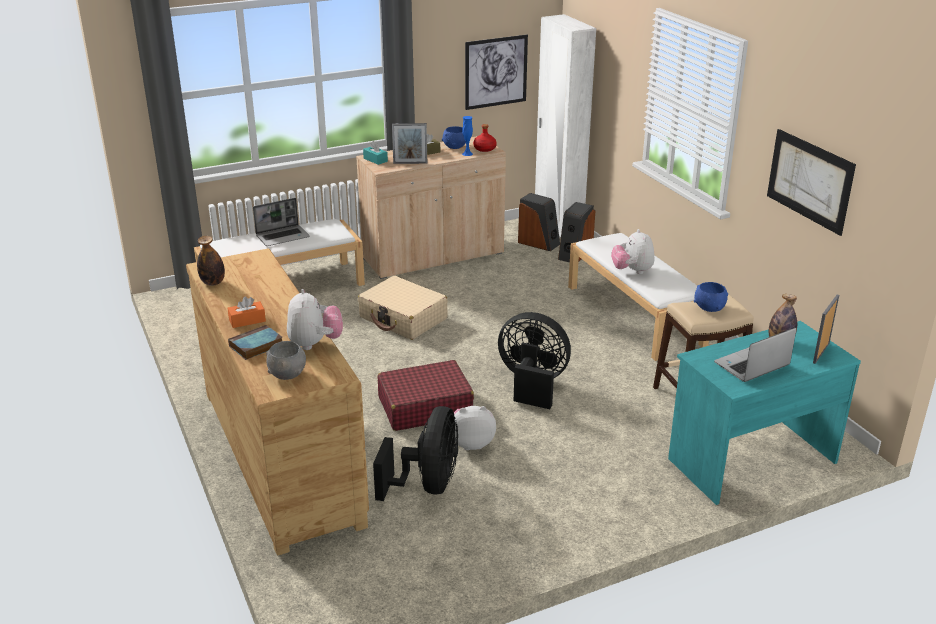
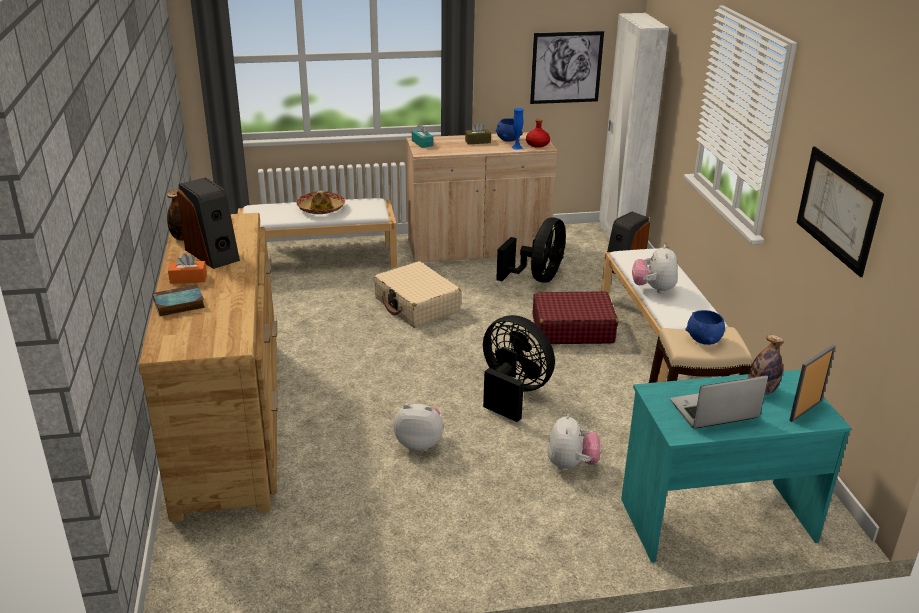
camera: 15 degrees right, 0 degrees up
laptop [253,198,310,246] -> hat [296,190,345,214]
grey bowl [266,341,306,380] -> none
plush toy [287,289,343,350] -> plush toy moved to [547,414,601,471]
black fan [373,406,458,501] -> black fan moved to [496,217,566,283]
red suitcase [377,360,474,431] -> red suitcase moved to [532,291,618,344]
picture frame [392,123,427,164] -> none
speaker [518,193,560,251] -> speaker moved to [177,177,240,269]

